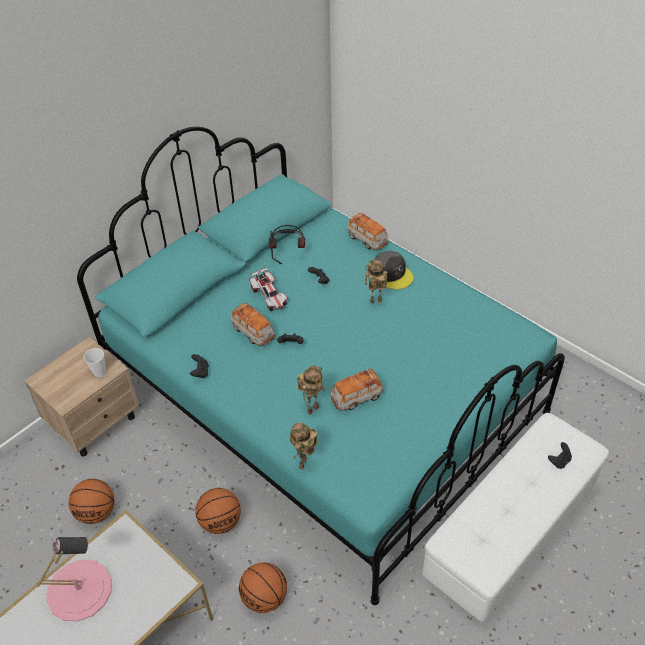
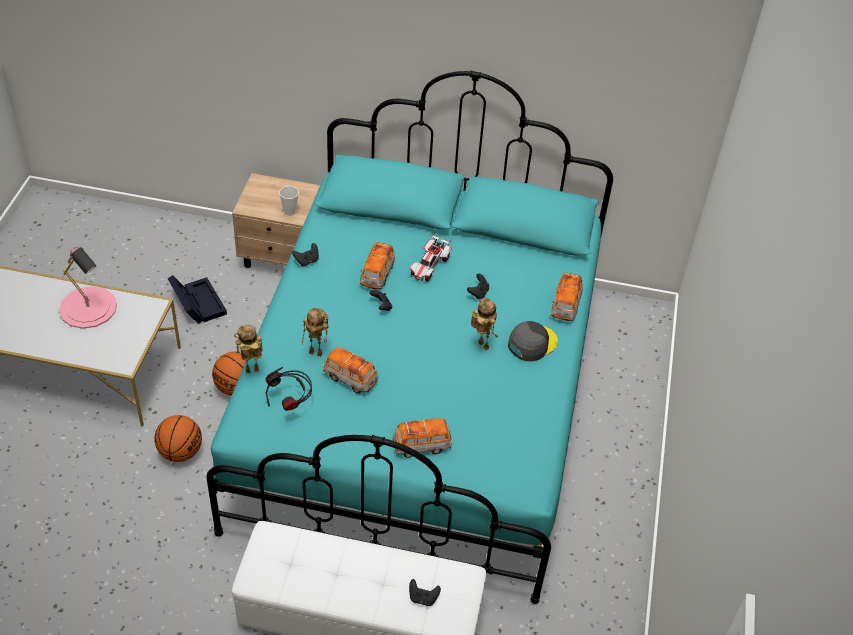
camera: 55 degrees right, 0 degrees up
basketball [69,479,115,524] -> black storage box [168,275,227,324]
headphones [269,225,305,264] -> headphones moved to [265,367,312,411]
grey cap [374,251,414,289] -> grey cap turned 150 degrees counterclockwise [508,321,558,362]
none -> toy car [393,419,452,458]

